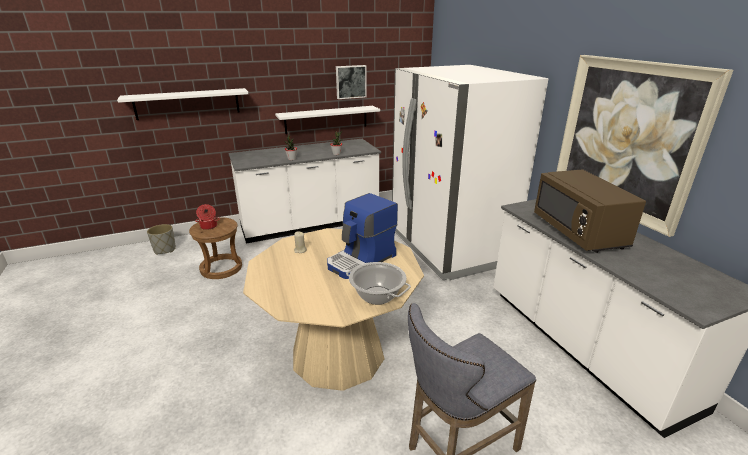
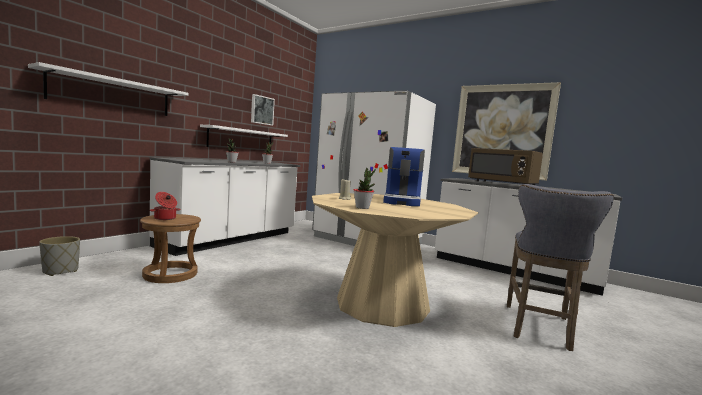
camera: 35 degrees left, 20 degrees down
cooking pot [346,262,411,305] -> none
none -> potted plant [354,168,376,209]

